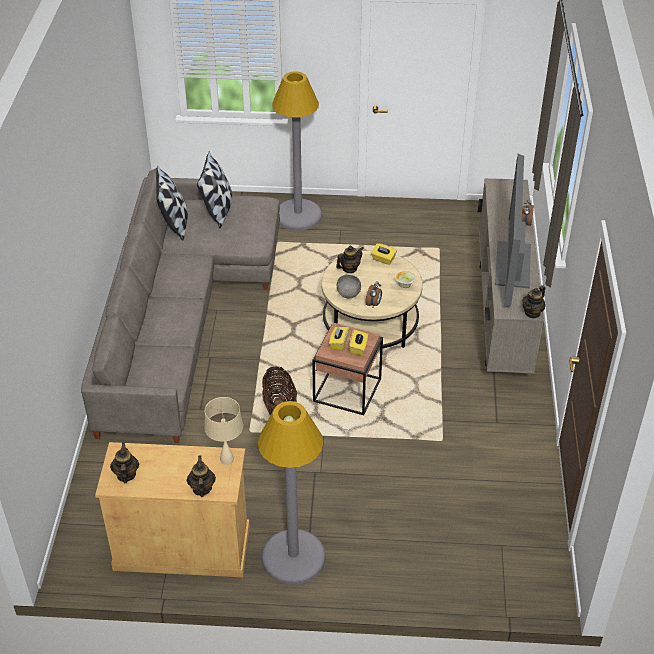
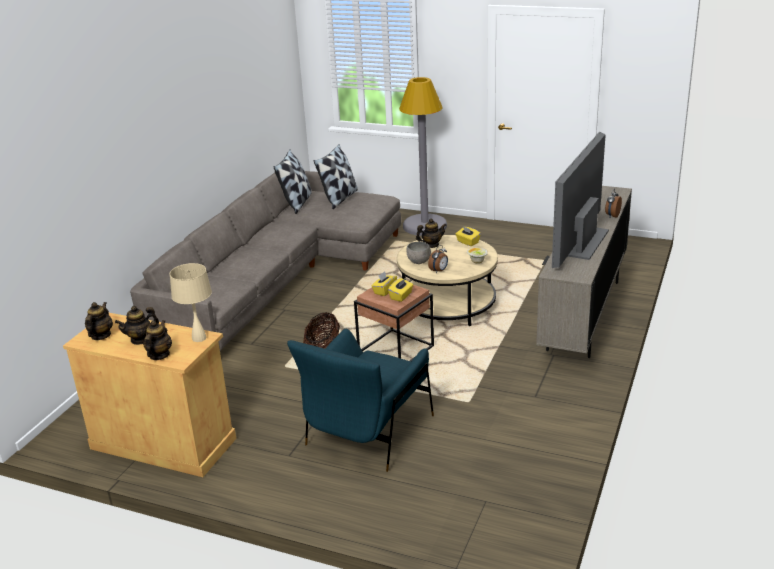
camera: 20 degrees right, 15 degrees down
grey floor lamp [258,401,325,585] -> none
teapot [522,285,545,319] -> teapot moved to [115,306,159,345]
none -> blue armchair [287,329,434,472]

